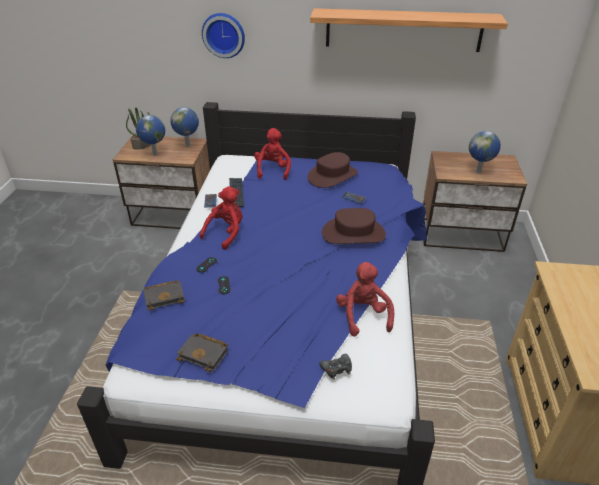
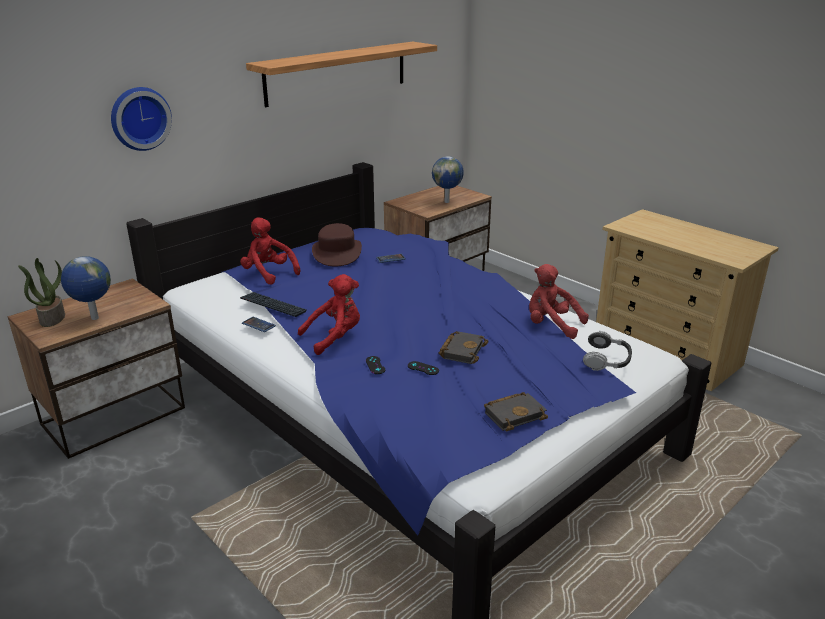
camera: 50 degrees left, 10 degrees down
black book [143,281,185,311] -> black book moved to [439,331,489,364]
globe [170,107,199,147] -> none
red plush toy [199,186,243,250] -> red plush toy turned 75 degrees clockwise [298,274,360,355]
black game controller [319,354,352,380] -> headphones [583,331,632,371]
brown hat [322,208,386,244] -> none

